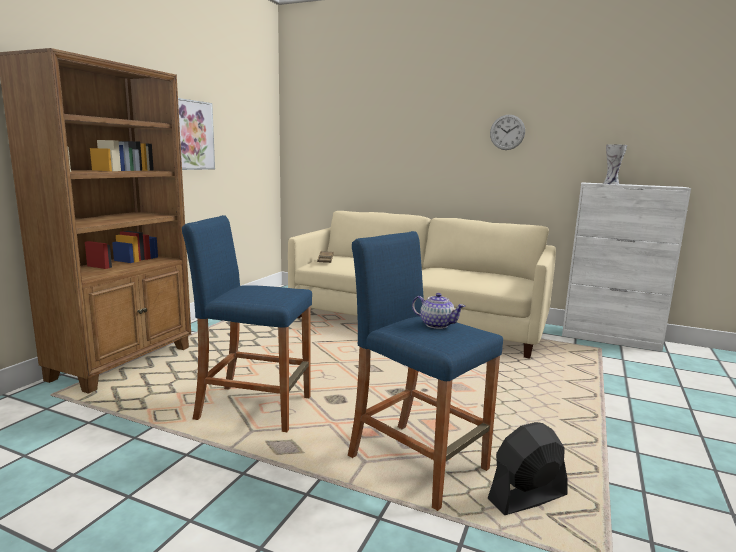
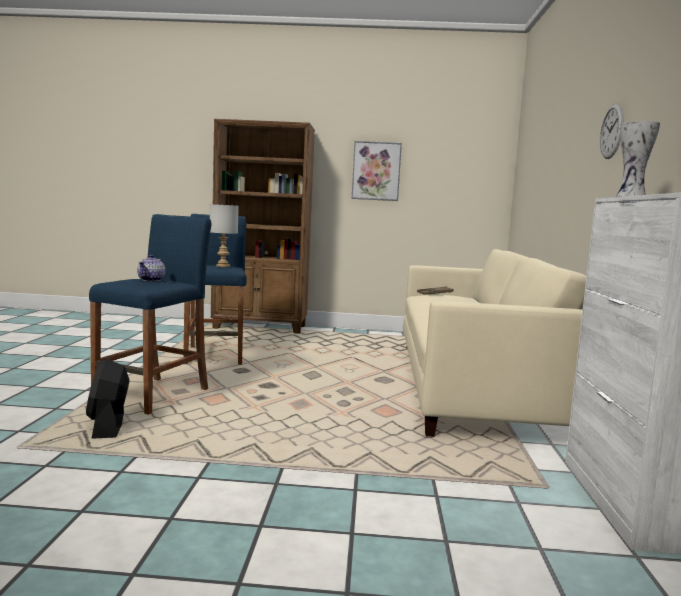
camera: 70 degrees right, 5 degrees down
black fan [488,422,567,515] -> black fan turned 150 degrees counterclockwise [86,359,130,439]
none -> grey table lamp [210,204,239,267]

